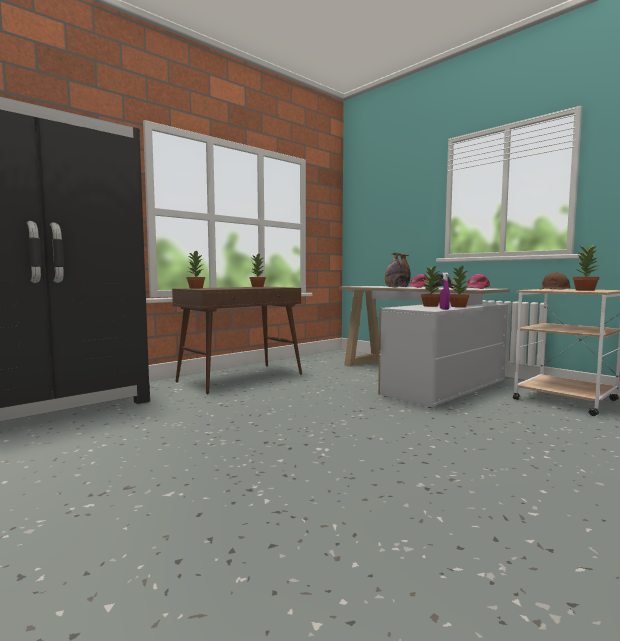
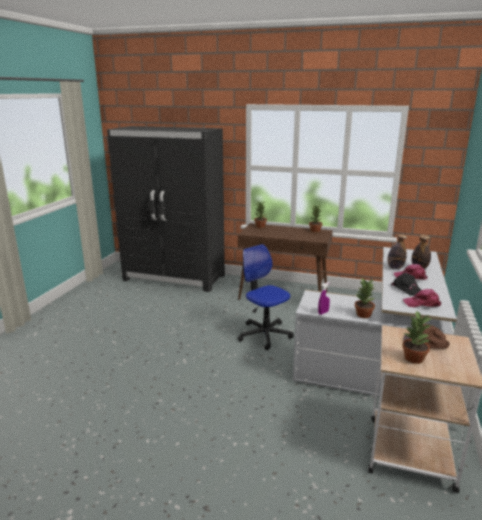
camera: 60 degrees right, 15 degrees up
potted plant [421,266,440,307] -> none
none -> office chair [237,244,294,350]

